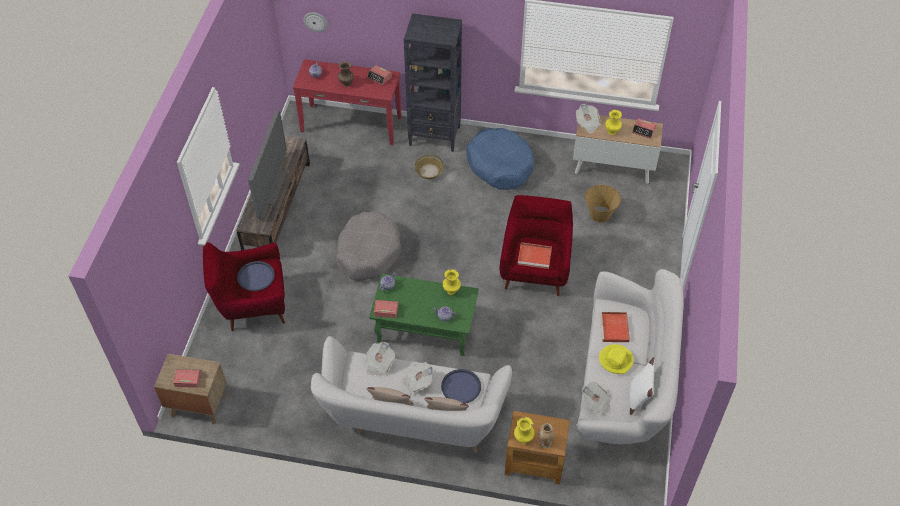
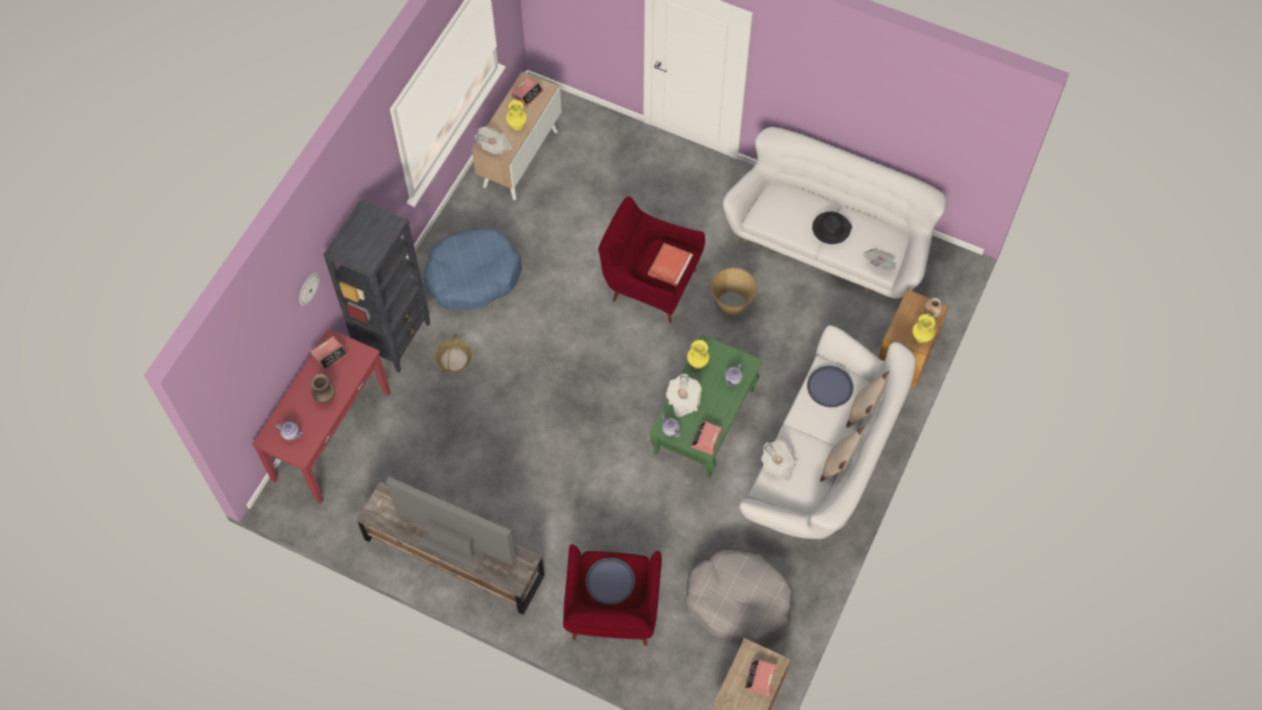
camera: 75 degrees left, 10 degrees up
wall clock [304,12,328,32] -> wall clock moved to [299,272,320,306]
grey dog bed [336,210,401,281] -> grey dog bed moved to [685,550,793,645]
newspaper [402,362,434,393] -> newspaper moved to [666,374,702,417]
basket [585,185,621,222] -> basket moved to [711,267,757,315]
yellow hat [599,344,634,374] -> black hat [812,212,852,244]
red tray [600,312,630,342] -> none
white pillow [629,357,655,415] -> none

